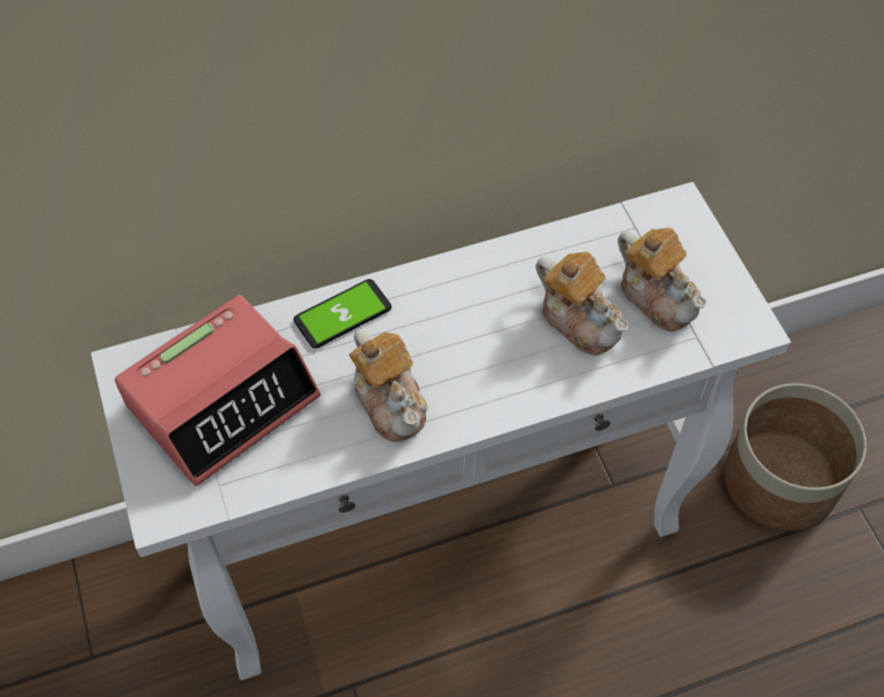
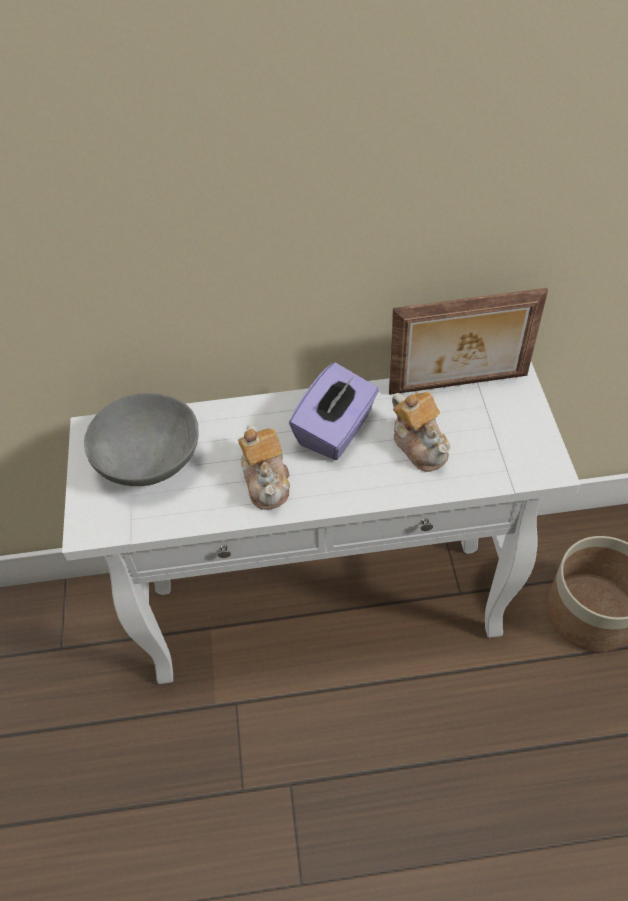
camera: 15 degrees right, 5 degrees down
alarm clock [115,295,321,486] -> grey bowl [84,393,199,486]
phone [294,279,392,348] -> none
teapot [618,227,707,331] -> none
none -> purple tissue box [289,362,379,460]
none -> picture frame [389,288,548,395]

